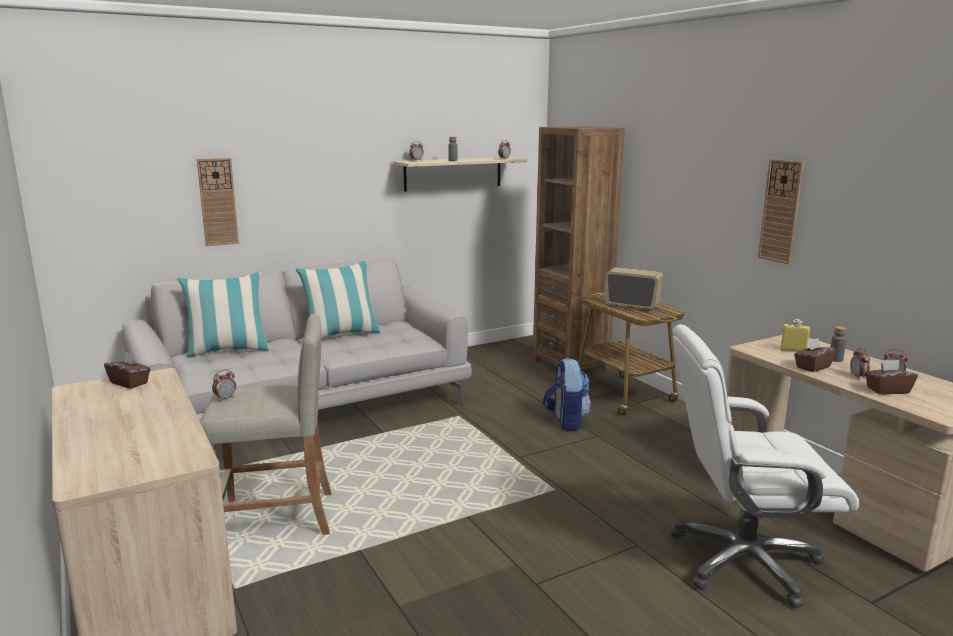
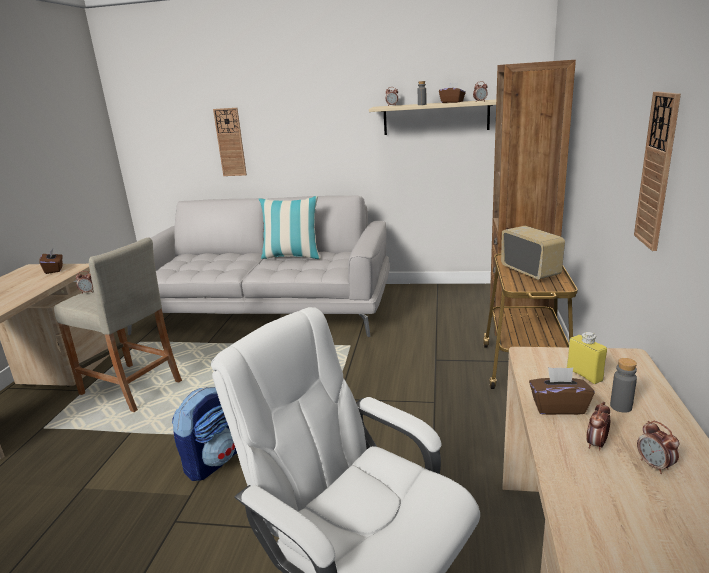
camera: 40 degrees right, 5 degrees up
pillow [177,272,271,357] -> none
backpack [543,358,591,431] -> backpack moved to [172,387,237,481]
brown tissue box [865,360,918,394] -> brown tissue box moved to [439,83,466,103]

